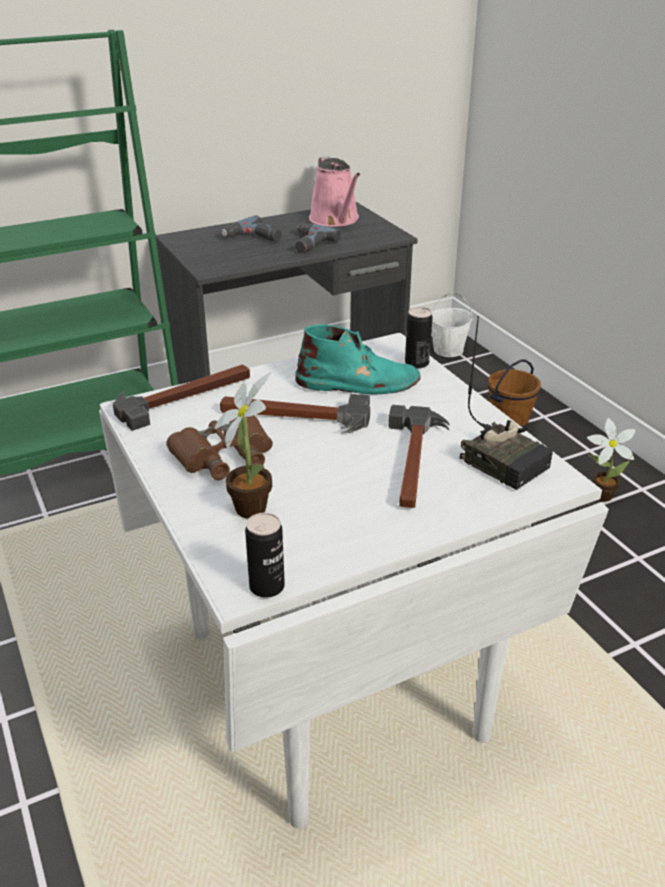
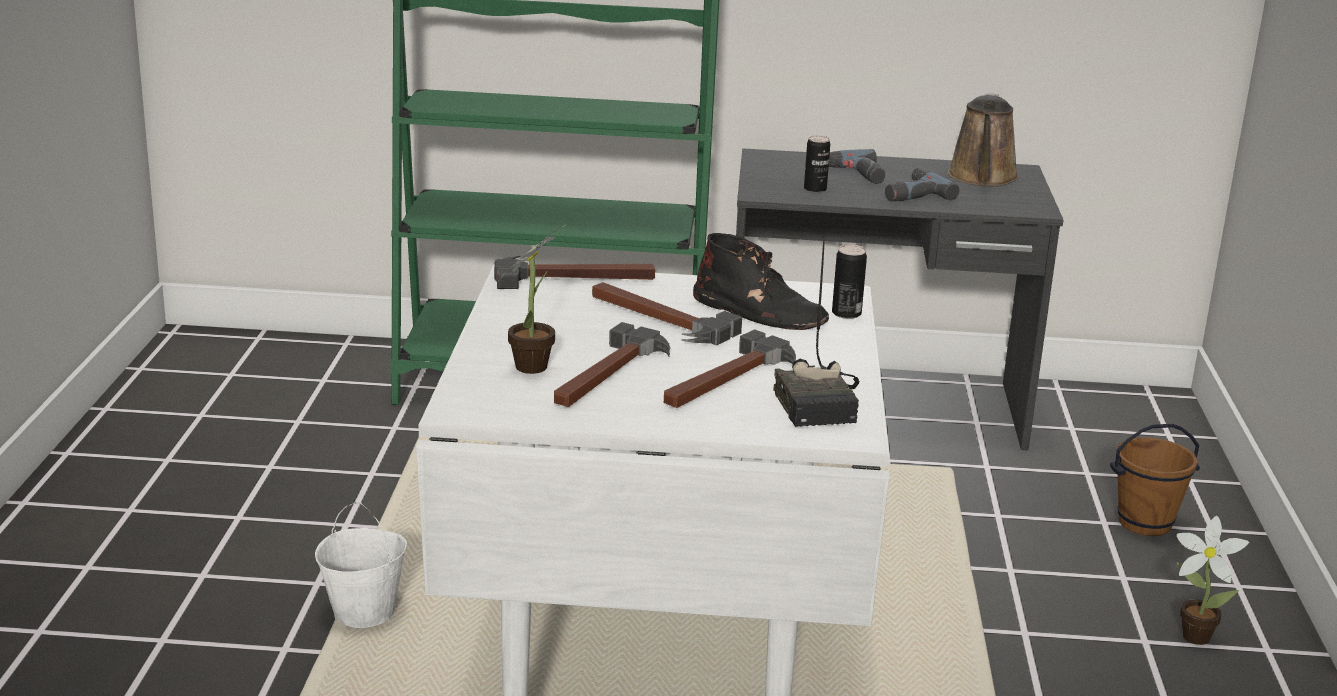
camera: 30 degrees right, 10 degrees down
brown binoculars [166,416,273,480] -> none
can [245,513,285,598] -> can moved to [804,135,830,193]
turquoise boot [295,324,421,394] -> black boot [693,233,829,330]
pink watering can [309,156,360,227] -> brown watering can [947,94,1019,187]
white bucket [432,292,473,357] -> white bucket moved to [315,502,407,628]
none -> hammer [554,322,670,407]

